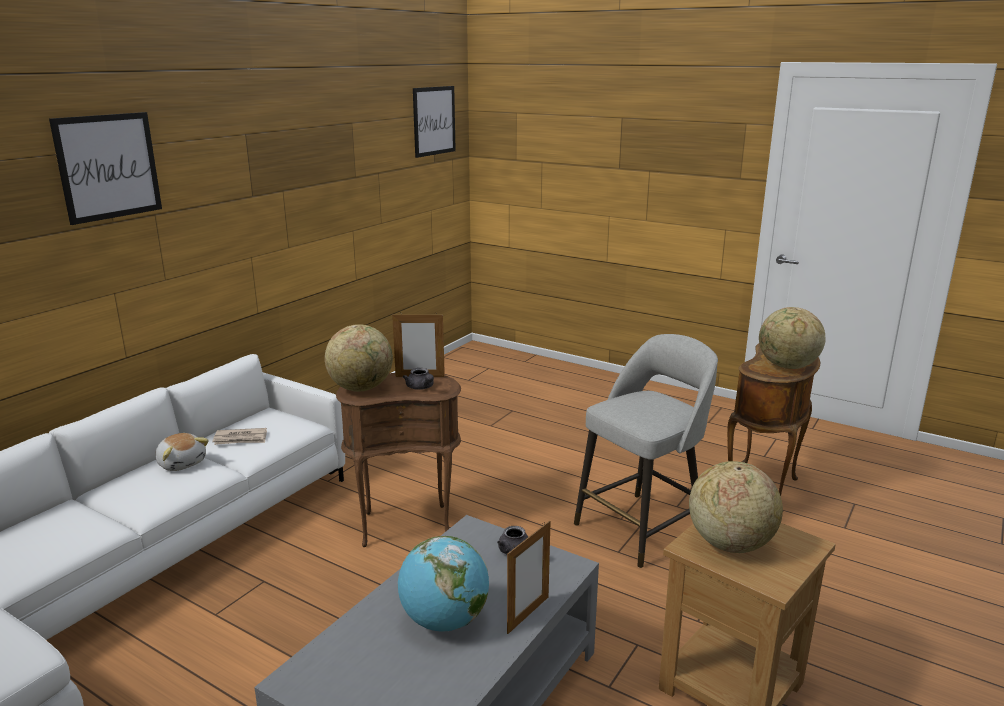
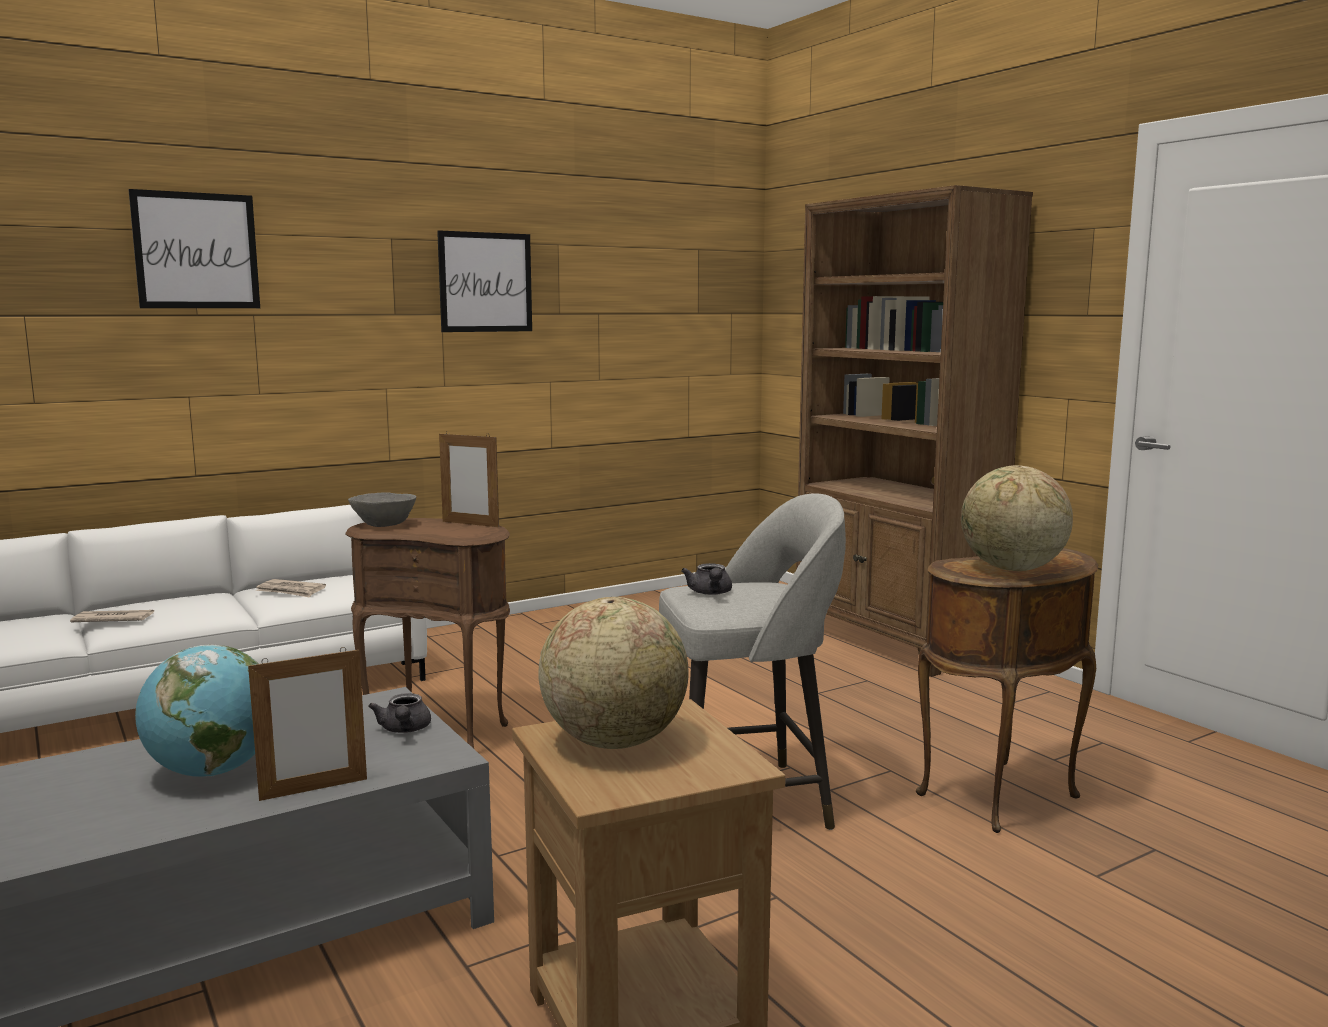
camera: 25 degrees right, 10 degrees down
plush toy [156,433,209,471] -> none
globe [325,324,393,392] -> grey bowl [348,492,416,527]
grey teapot [403,368,434,390] -> grey teapot moved to [681,563,732,595]
picture [413,86,456,158] -> picture moved to [437,230,532,332]
none -> newspaper [70,610,154,622]
none -> brown bookcase [796,185,1033,677]

